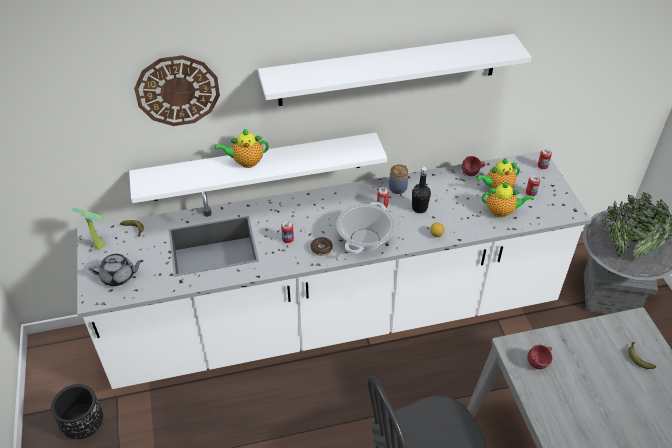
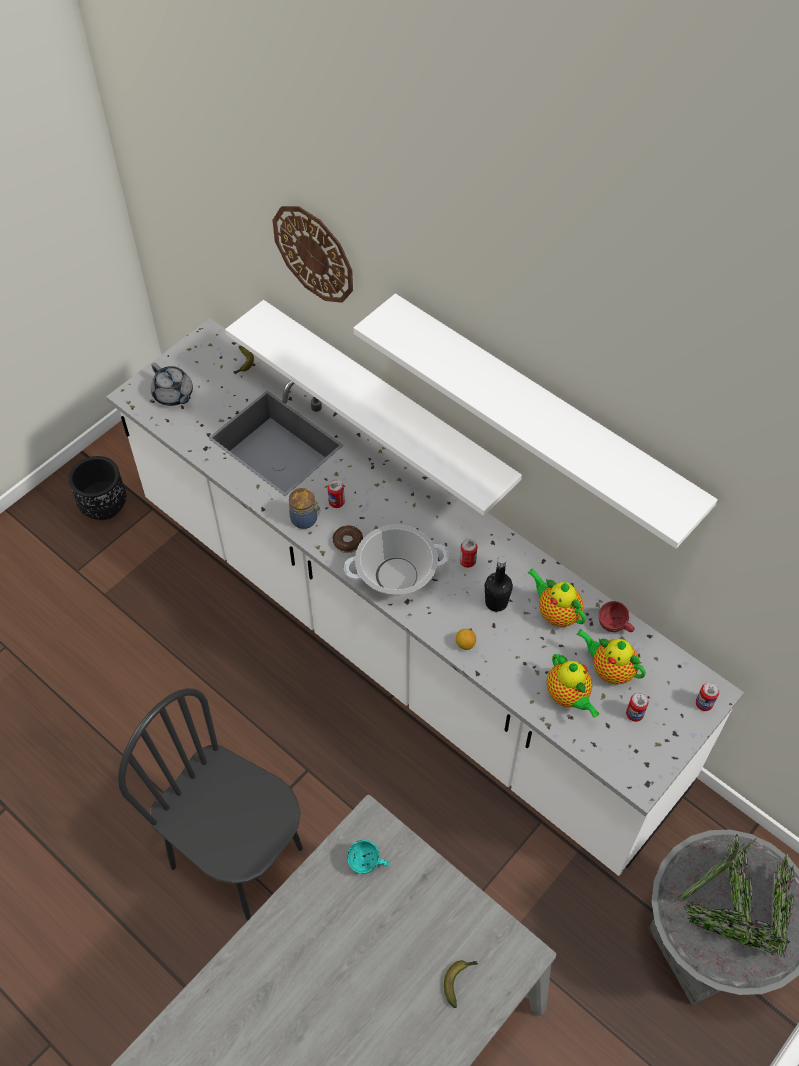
camera: 55 degrees right, 10 degrees up
potted plant [72,208,105,250] -> none
teapot [215,129,269,168] -> teapot moved to [527,569,586,627]
jar [389,164,408,194] -> jar moved to [289,488,320,529]
red mug [527,344,552,370] -> turquoise mug [347,840,389,874]

